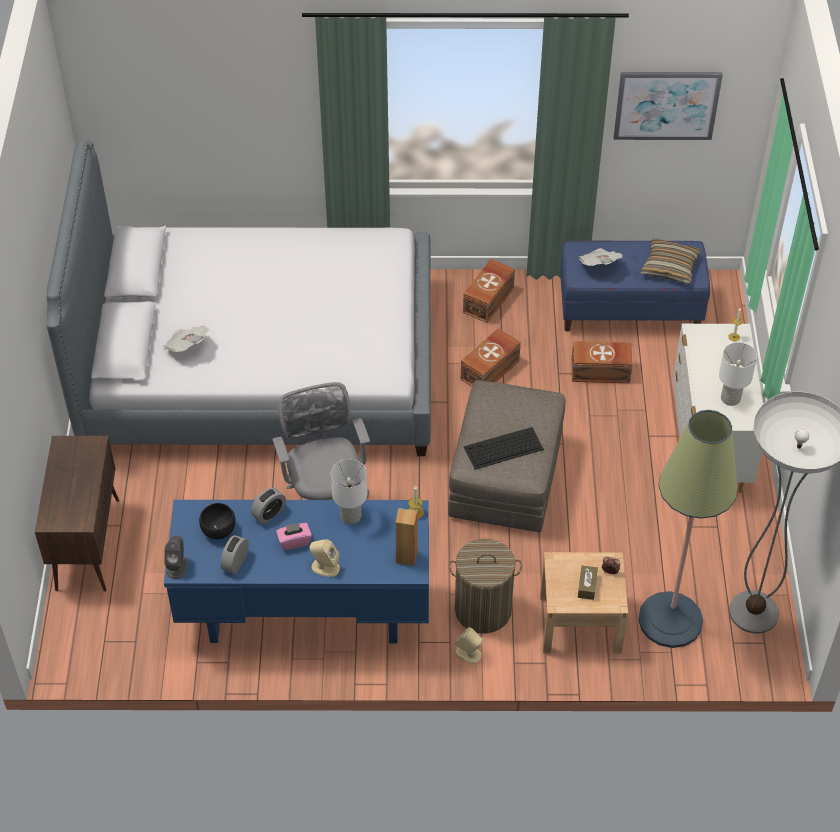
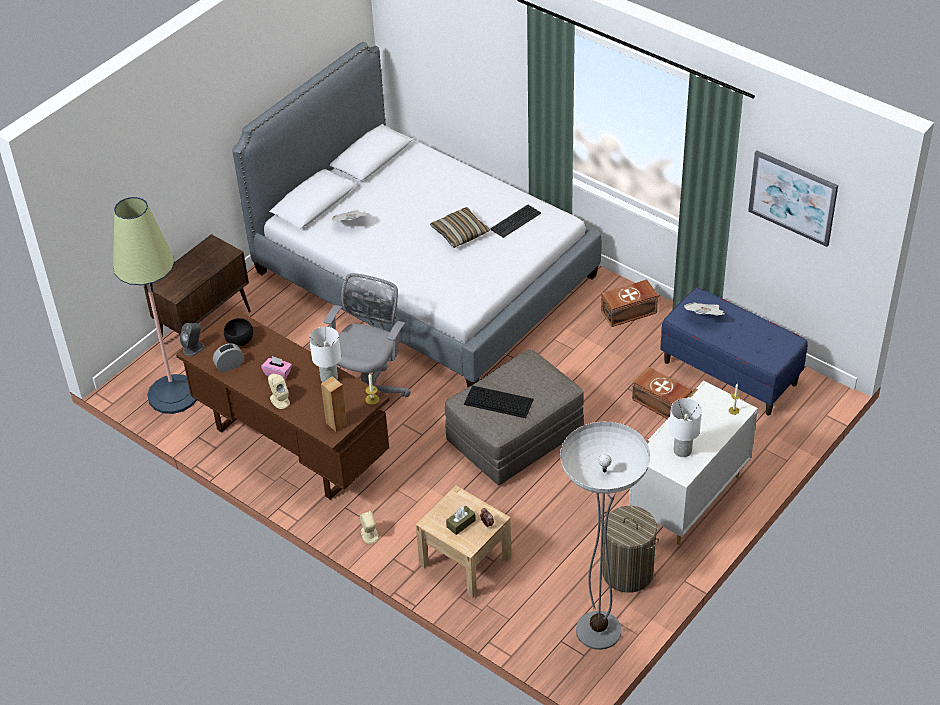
camera: 40 degrees right, 5 degrees down
blue desk [164,500,429,644] -> brown desk [176,308,390,500]
alarm clock [251,488,286,524] -> none
laundry basket [448,538,522,634] -> laundry basket moved to [601,506,659,593]
brown storage box [461,328,521,387] -> none
floor lamp [638,410,737,648] -> floor lamp moved to [113,197,197,414]
pillow [640,238,701,284] -> pillow moved to [430,207,490,248]
none -> keyboard [490,205,541,238]

